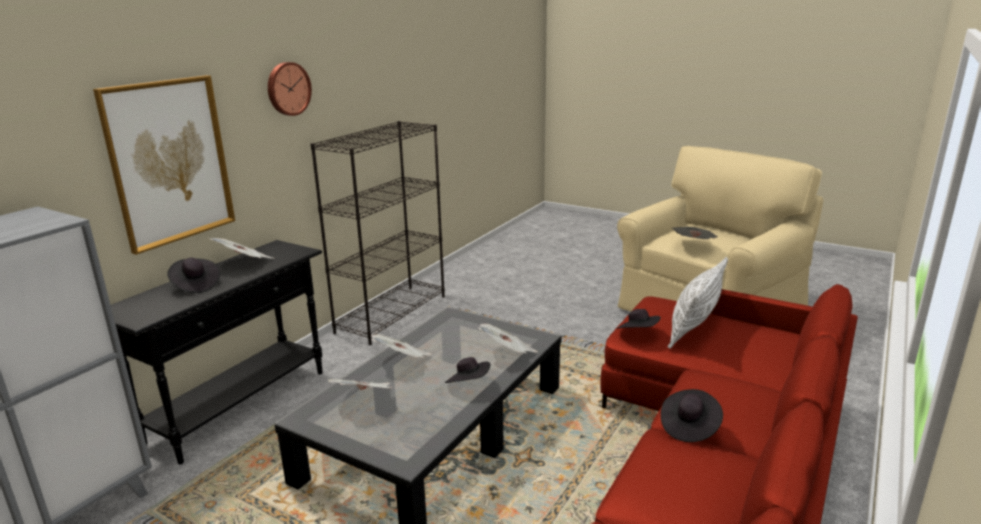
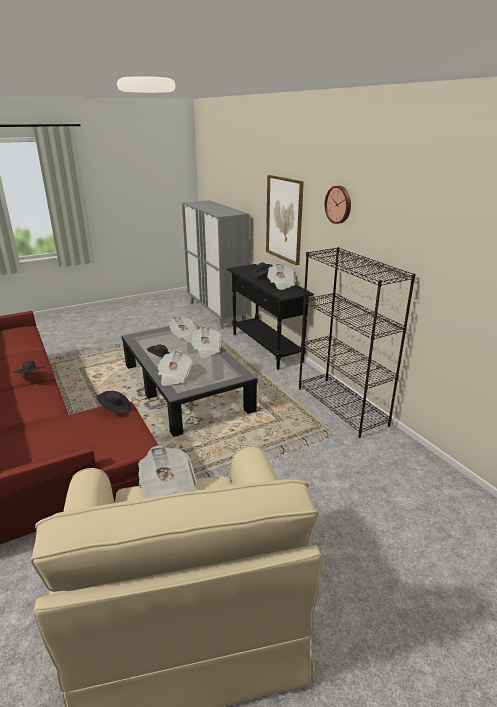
camera: 120 degrees right, 5 degrees up
white pillow [667,257,728,349] -> none

